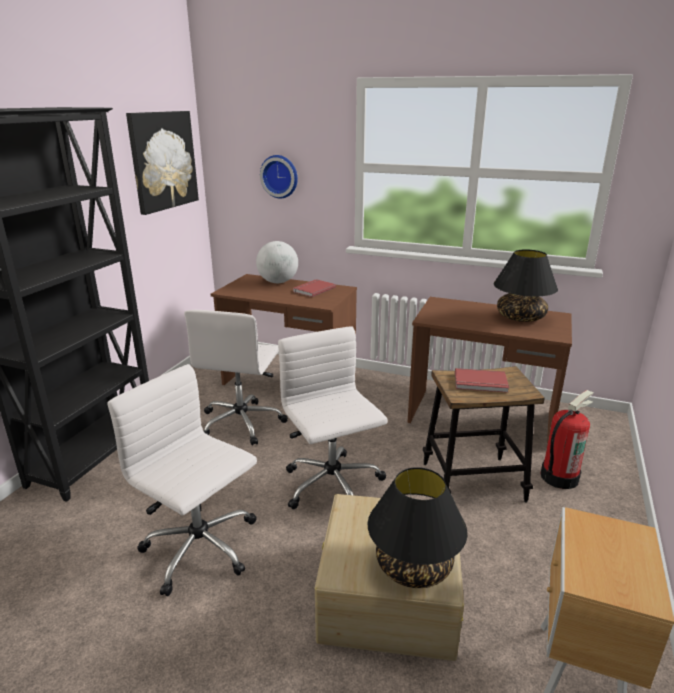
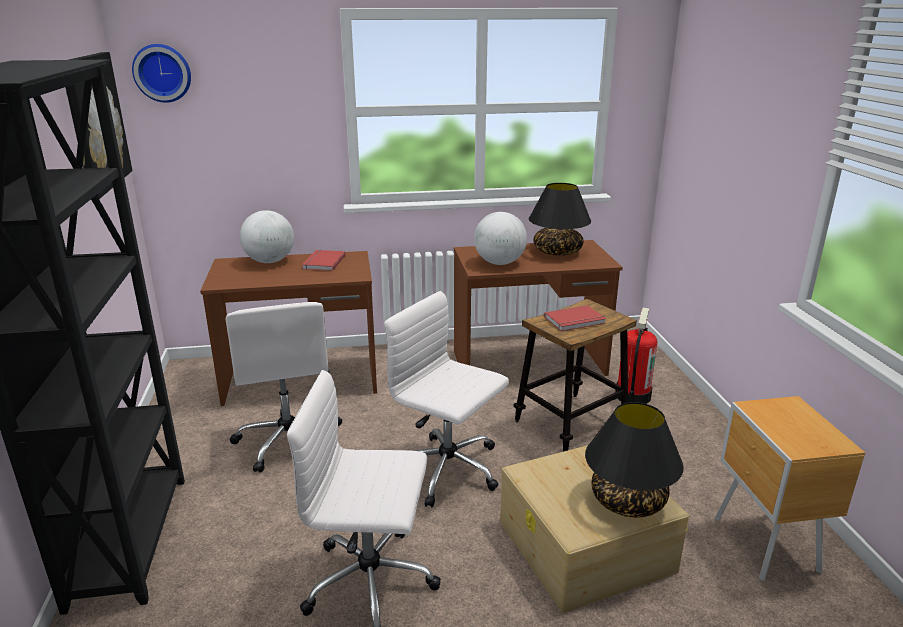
camera: 30 degrees left, 0 degrees up
wall clock [260,155,298,199] -> wall clock moved to [132,44,191,103]
none -> globe [474,212,527,265]

